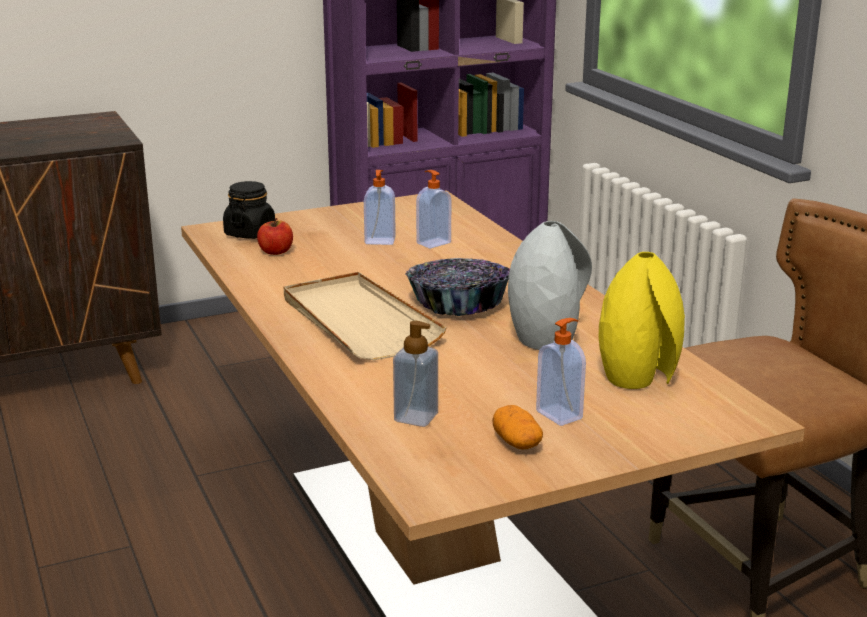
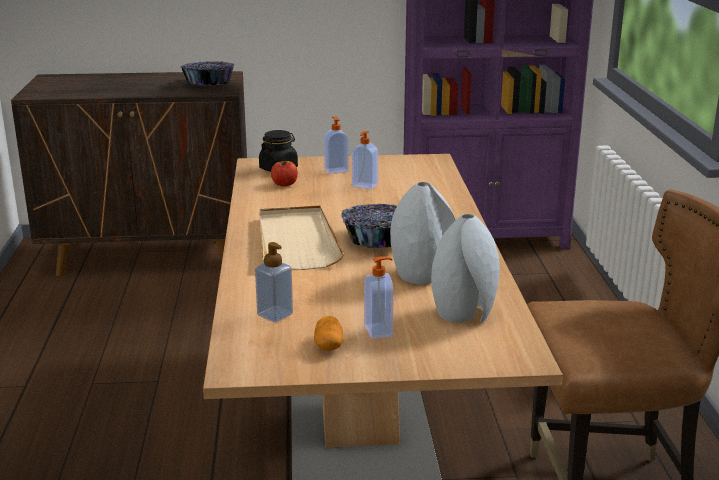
camera: 20 degrees right, 0 degrees up
soap dispenser [416,170,451,249] -> soap dispenser moved to [324,116,349,174]
yellow vase [599,252,685,389] -> grey vase [431,214,500,323]
none -> bowl [180,61,235,86]

